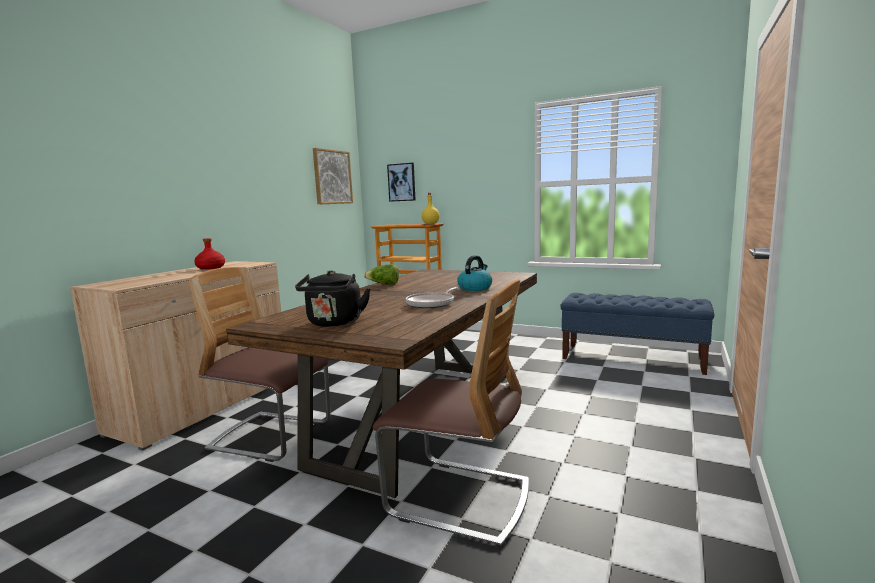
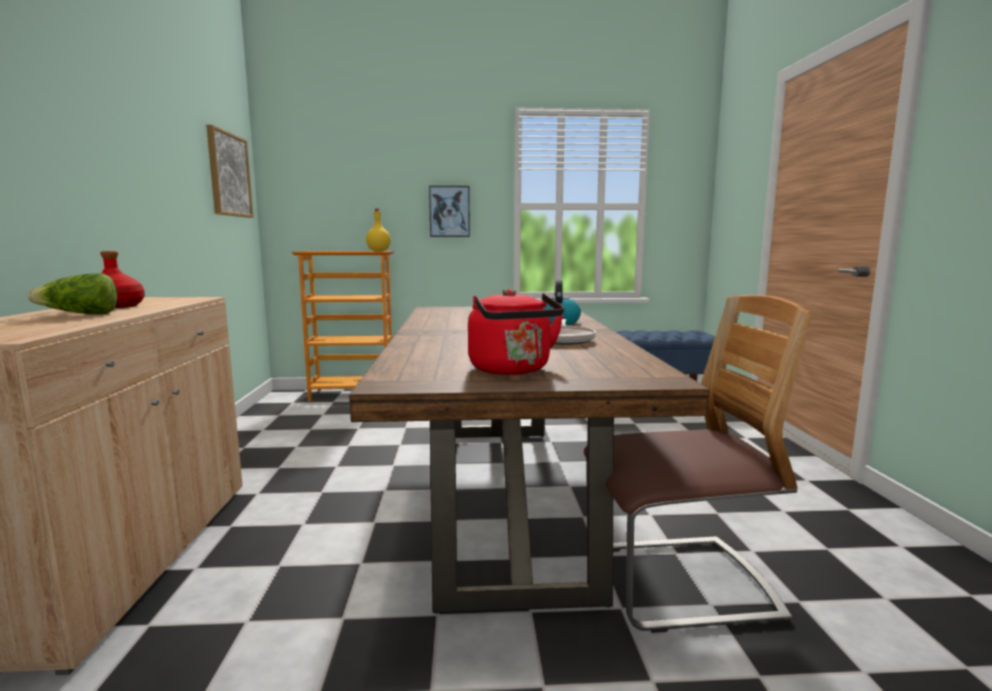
camera: 30 degrees left, 0 degrees up
chair [188,267,331,462] -> none
black kettle [295,270,370,327] -> red kettle [468,289,564,375]
lettuce [364,264,399,284] -> lettuce moved to [28,273,117,314]
picture [387,163,415,202] -> picture moved to [429,186,470,237]

